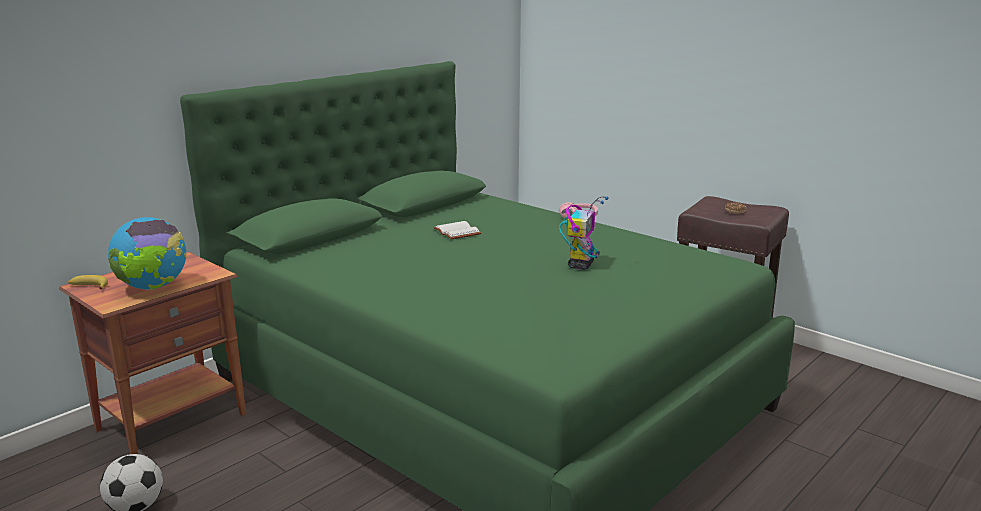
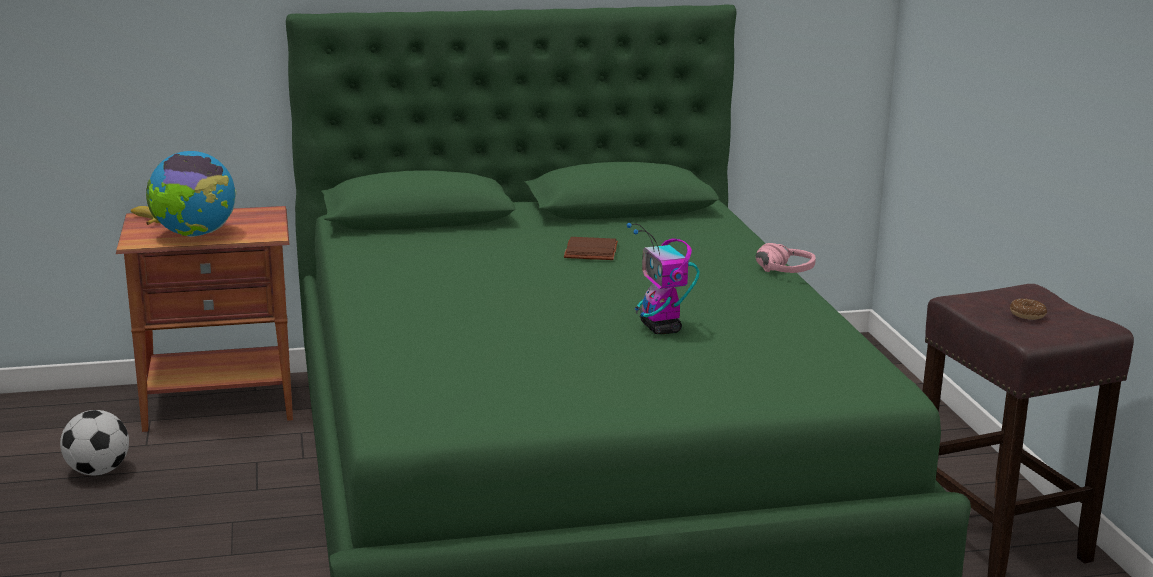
camera: 35 degrees right, 0 degrees up
white book [434,221,481,239] -> brown book [564,237,618,260]
toy robot [559,197,609,269] -> toy robot turned 105 degrees clockwise [626,223,700,334]

